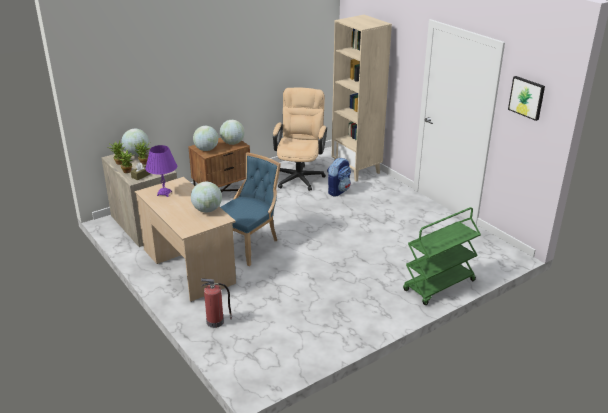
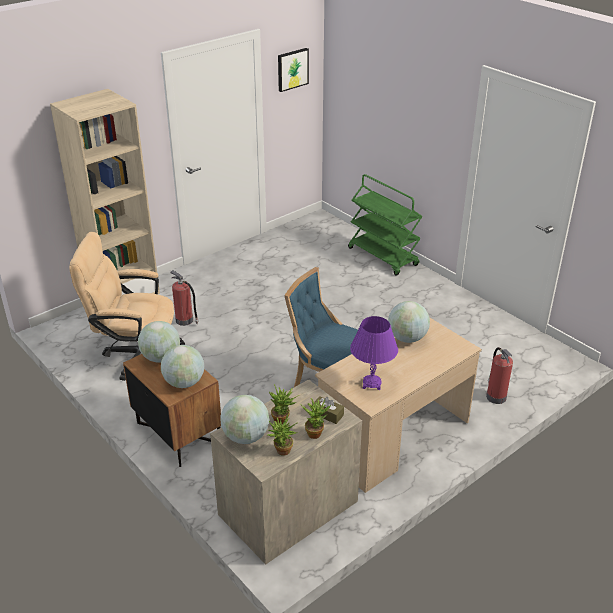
camera: 95 degrees left, 5 degrees up
backpack [327,158,351,196] -> fire extinguisher [170,270,199,326]

